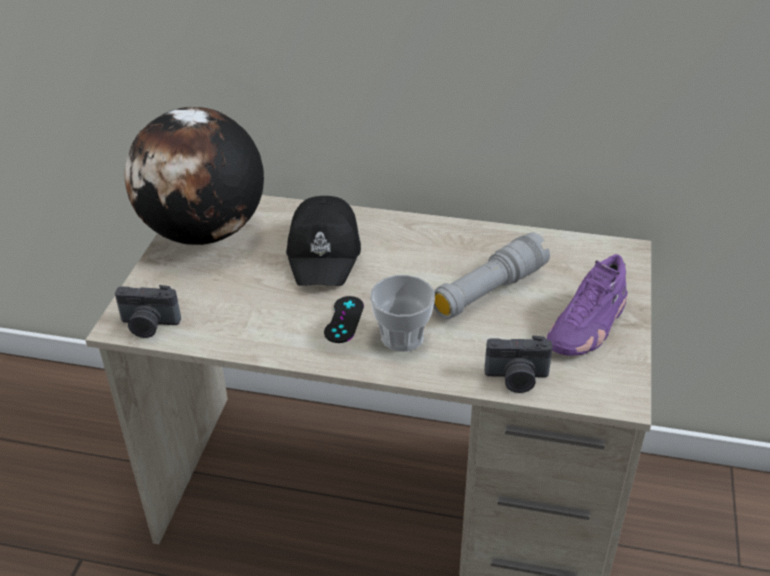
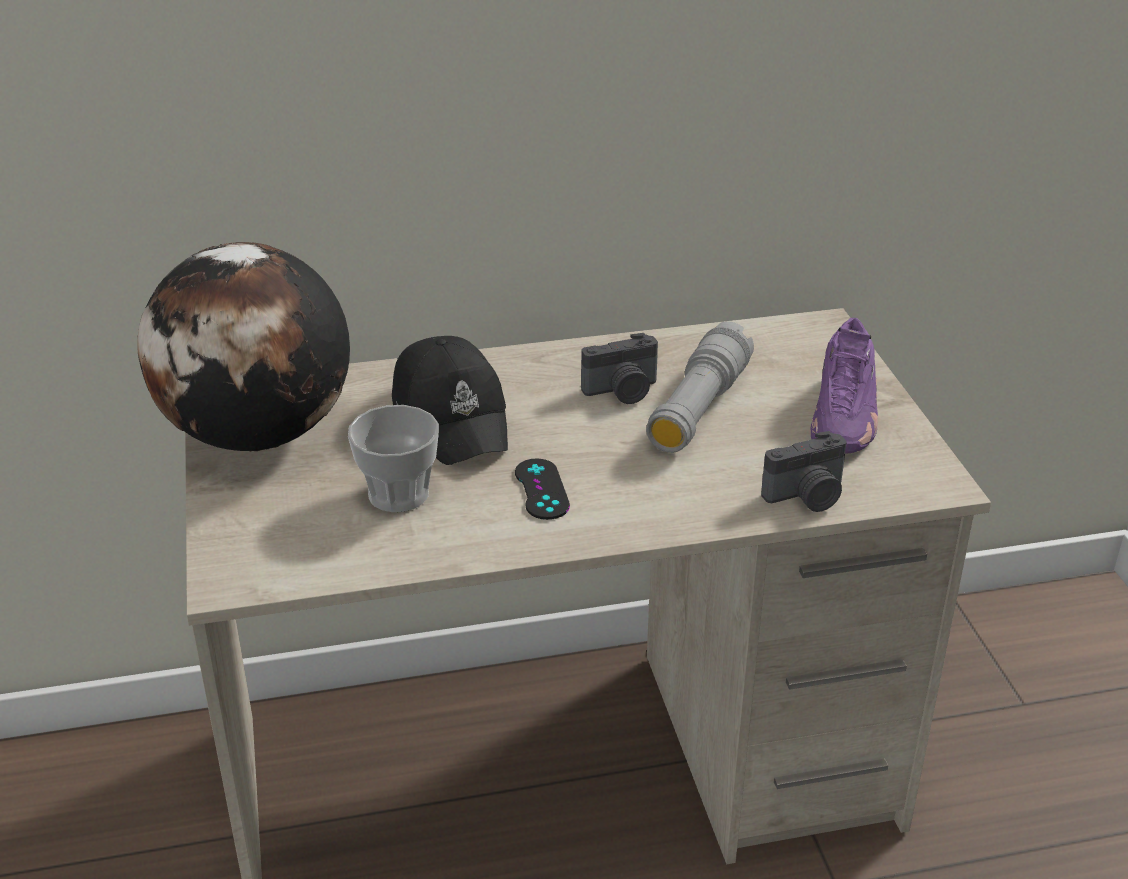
camera: 25 degrees left, 5 degrees down
camera [115,285,181,338] -> camera moved to [581,333,658,404]
cup [371,275,435,352] -> cup moved to [348,405,439,512]

